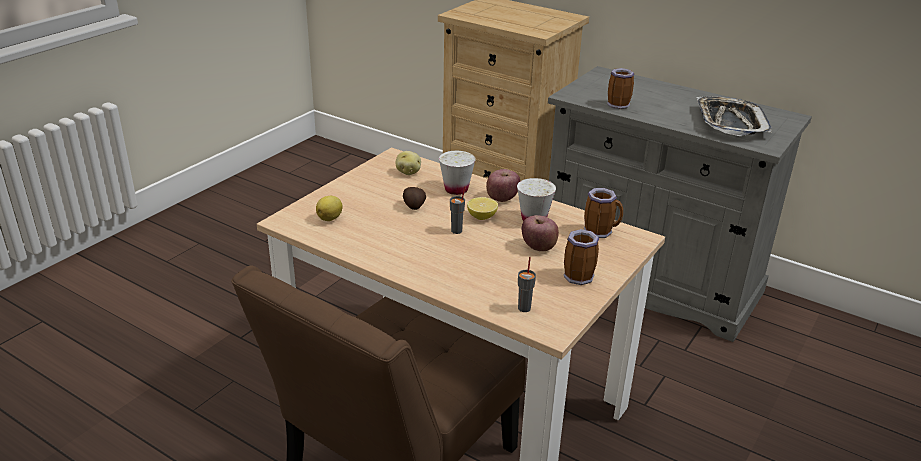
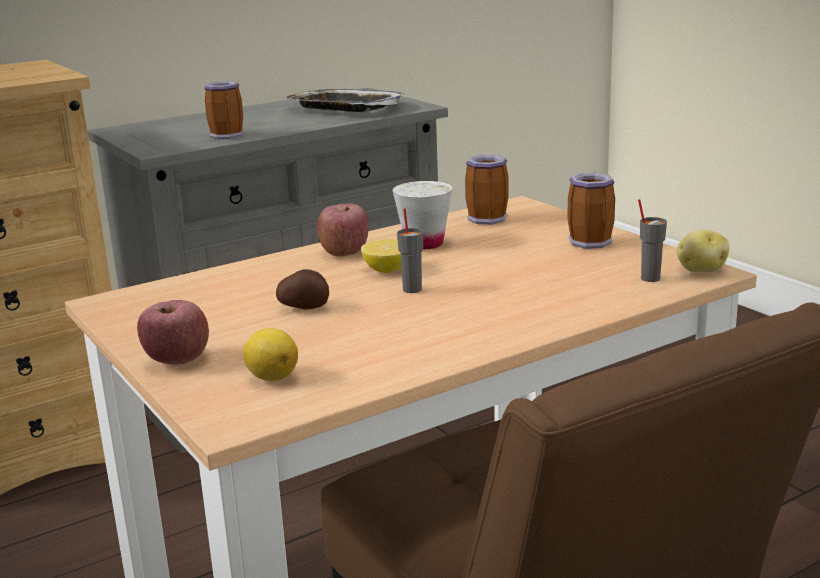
camera: 65 degrees left, 10 degrees down
potato [396,151,421,175] -> potato moved to [676,230,729,272]
white cup [439,151,476,195] -> none
apple [522,215,559,251] -> apple moved to [137,300,209,365]

